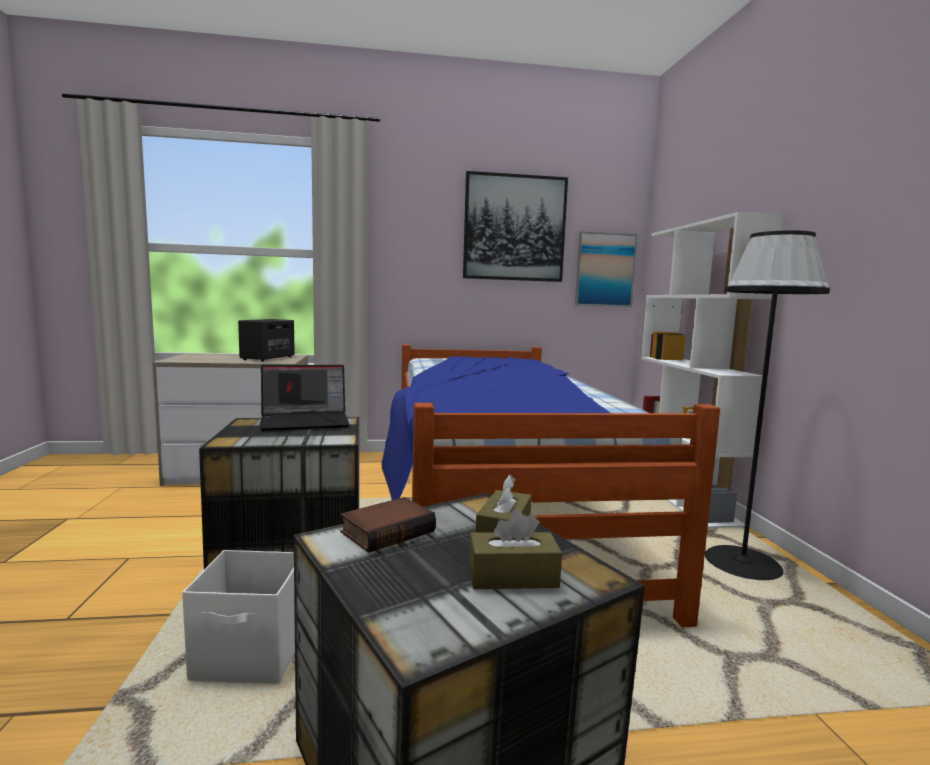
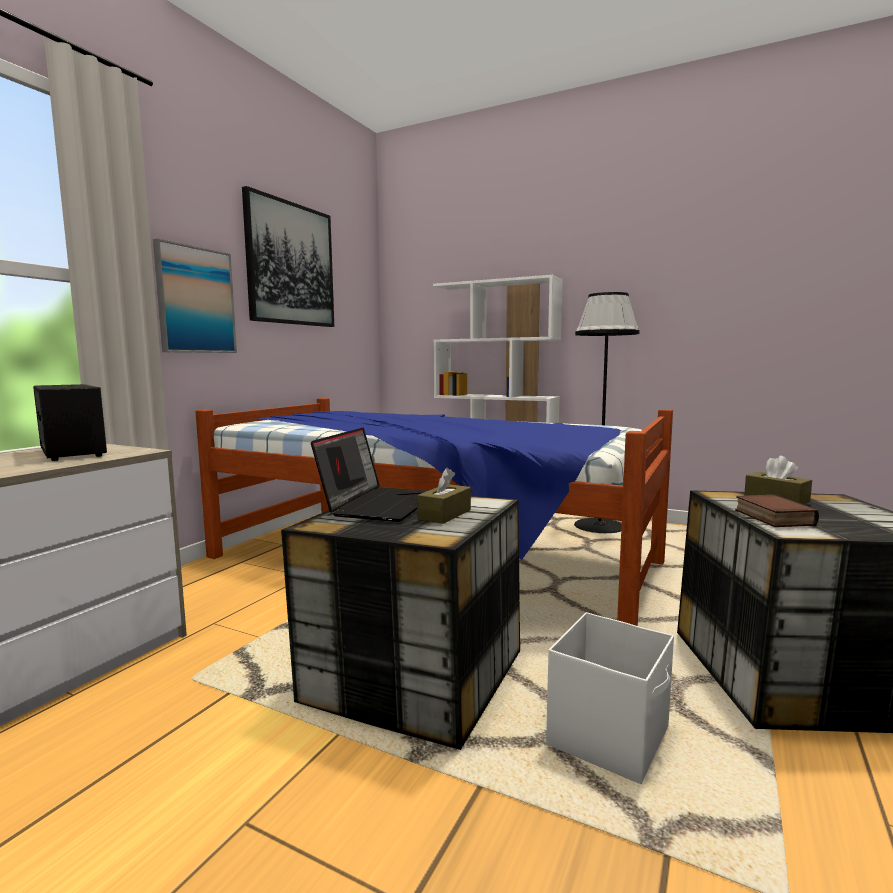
camera: 55 degrees left, 0 degrees up
brown tissue box [469,509,562,589] -> brown tissue box moved to [417,468,471,524]
picture [575,231,638,307] -> picture moved to [153,239,237,353]

